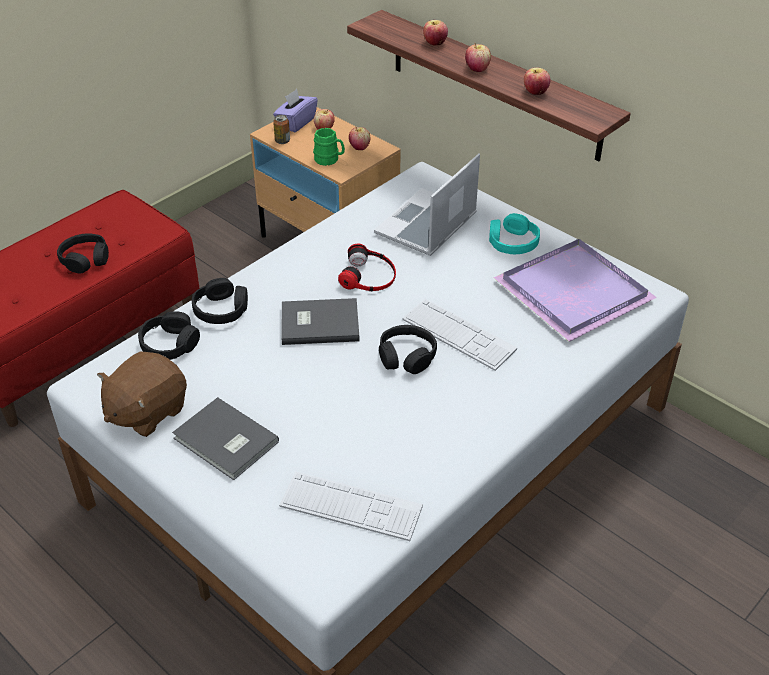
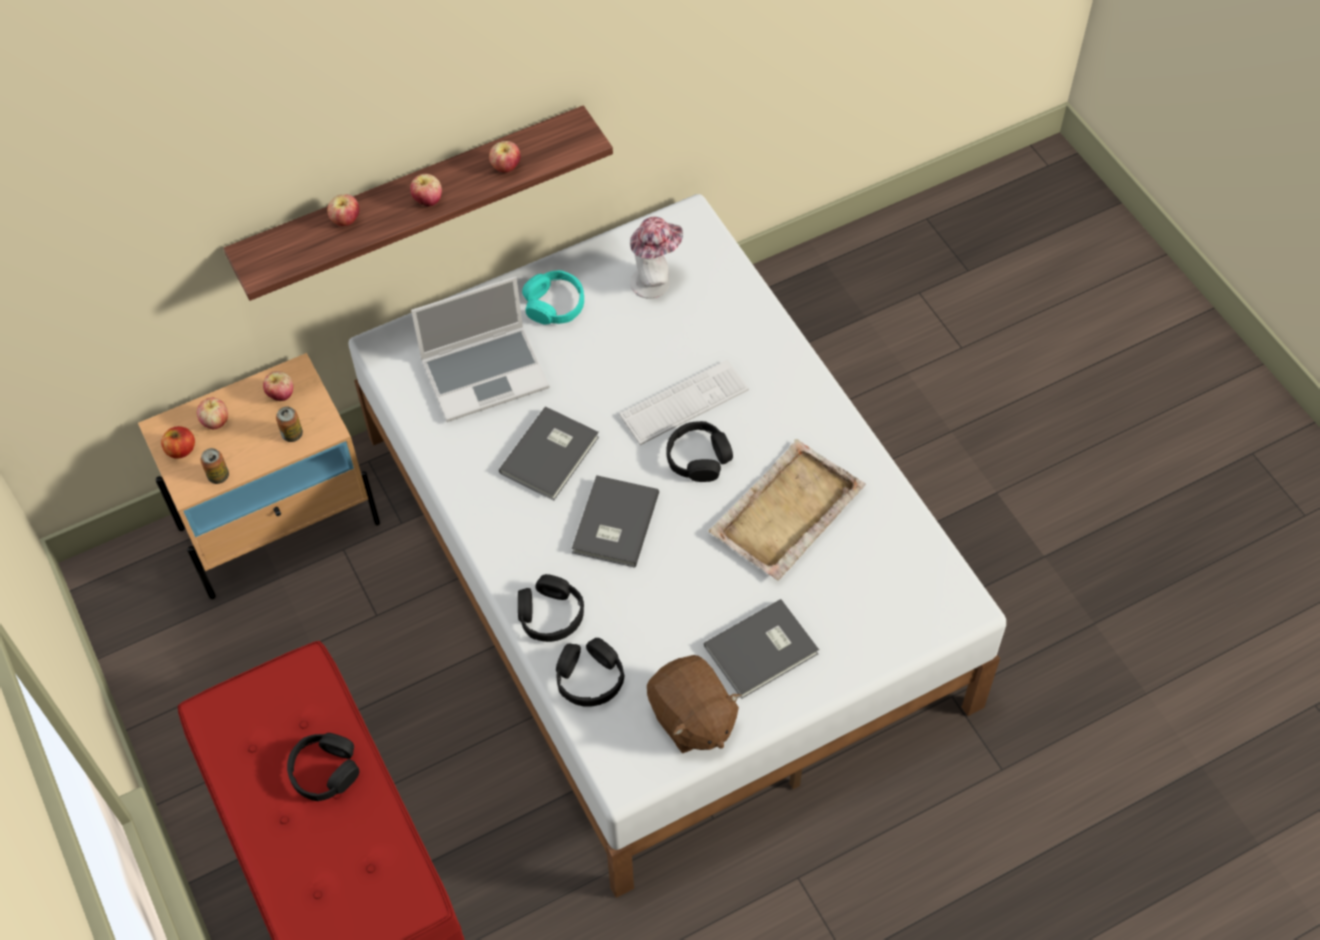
camera: 70 degrees left, 15 degrees up
purple tissue box [273,89,318,132] -> apple [161,426,195,459]
keyboard [279,471,423,541] -> none
green mug [313,128,345,166] -> can [276,407,303,442]
headphones [338,244,396,291] -> grey book [499,406,599,500]
laptop [374,153,480,256] -> laptop turned 75 degrees counterclockwise [411,276,550,422]
purple tray [493,239,657,342] -> hat [630,217,683,299]
none -> beige tray [709,439,866,580]

